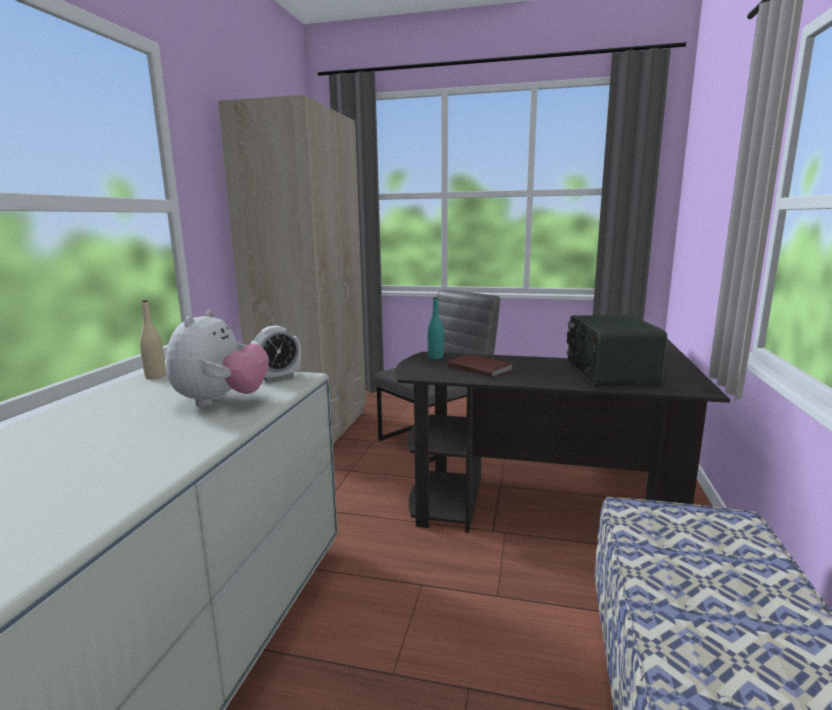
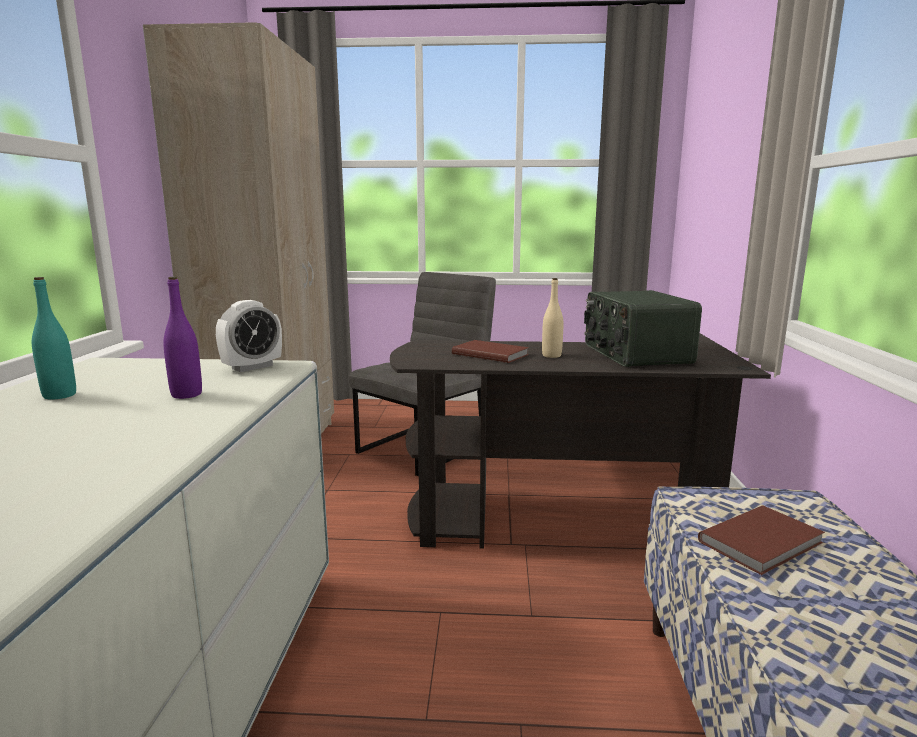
camera: 10 degrees left, 0 degrees up
beige bottle [140,300,166,379] -> beige bottle moved to [542,278,563,358]
plush toy [166,310,269,407] -> purple bottle [163,277,202,399]
turquoise bottle [428,297,444,359] -> turquoise bottle moved to [32,277,76,400]
none -> brown book [698,505,825,575]

